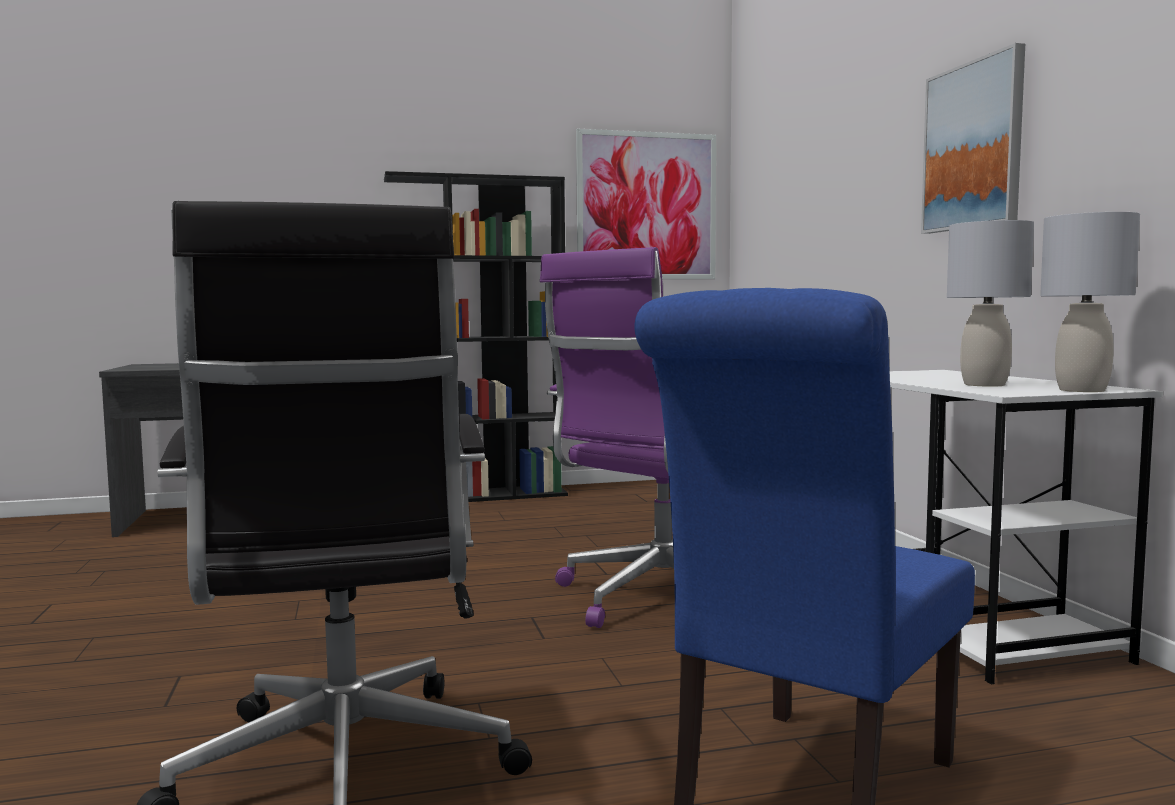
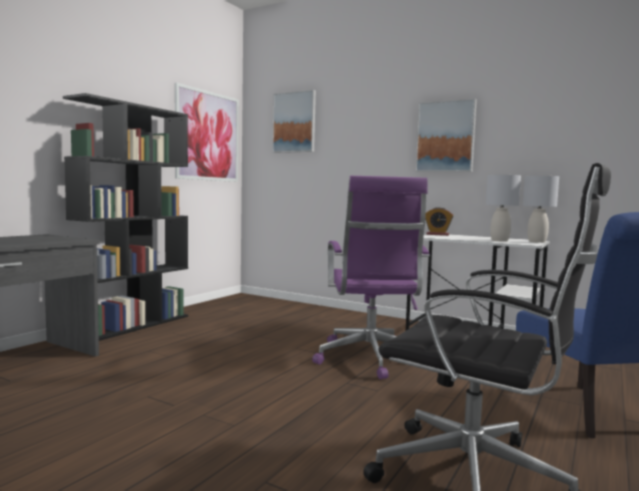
camera: 45 degrees left, 0 degrees up
none -> picture [272,90,316,153]
none -> alarm clock [425,207,453,236]

